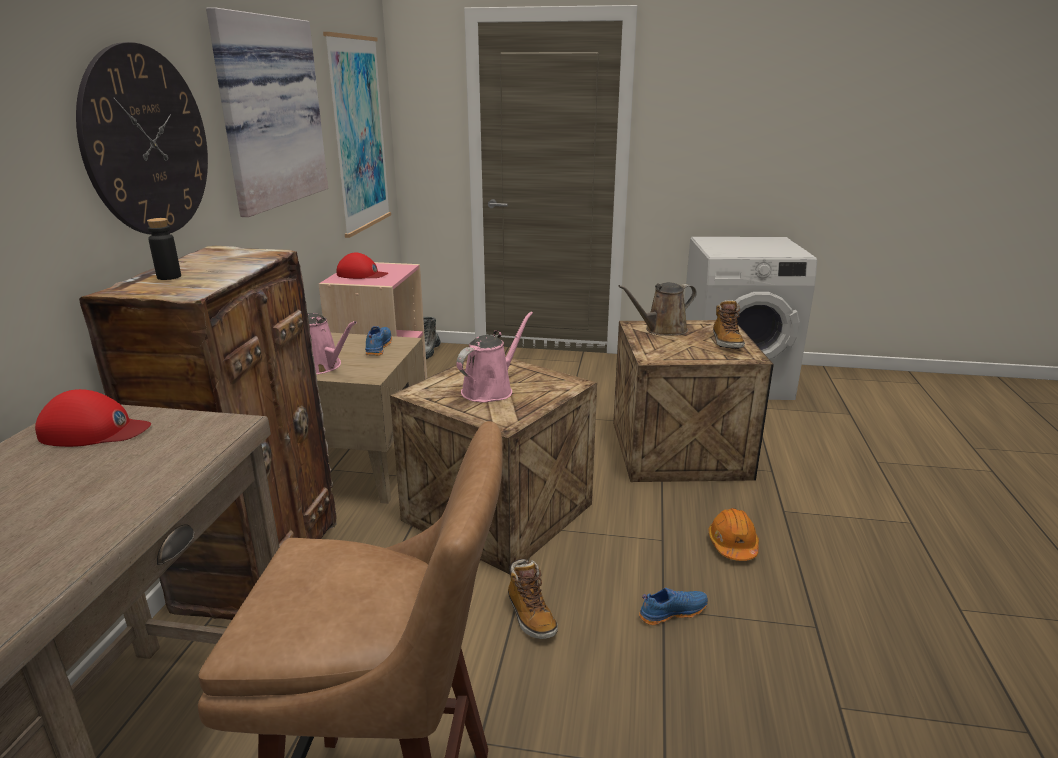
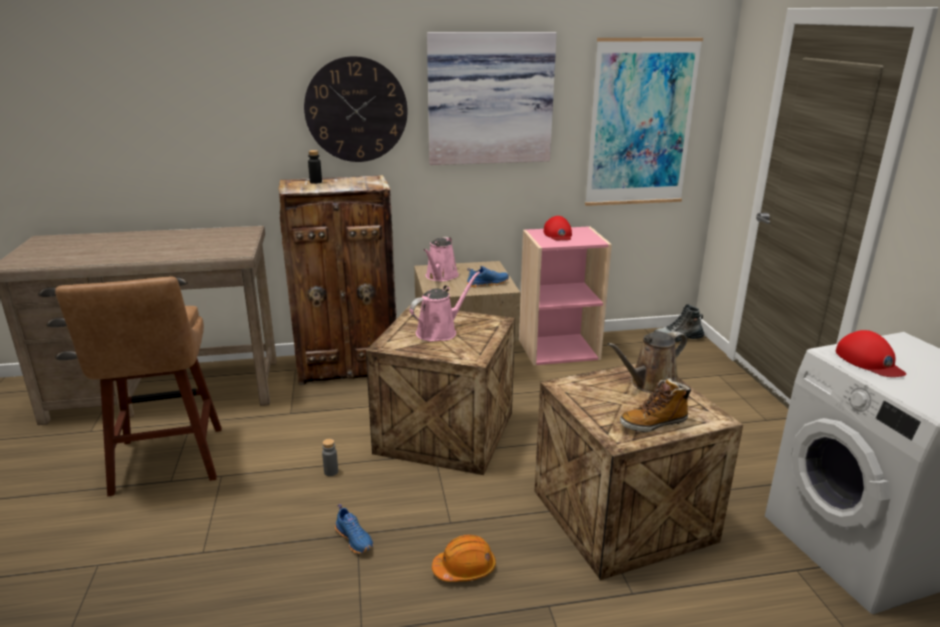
camera: 70 degrees right, 0 degrees up
red cap [35,389,151,447] -> red cap moved to [836,330,906,377]
pink watering can [456,311,533,403] -> pink watering can turned 60 degrees counterclockwise [410,271,480,342]
boot [508,559,558,639] -> grey bottle [322,439,338,476]
brown watering can [618,282,697,336] -> brown watering can turned 75 degrees counterclockwise [607,331,687,393]

